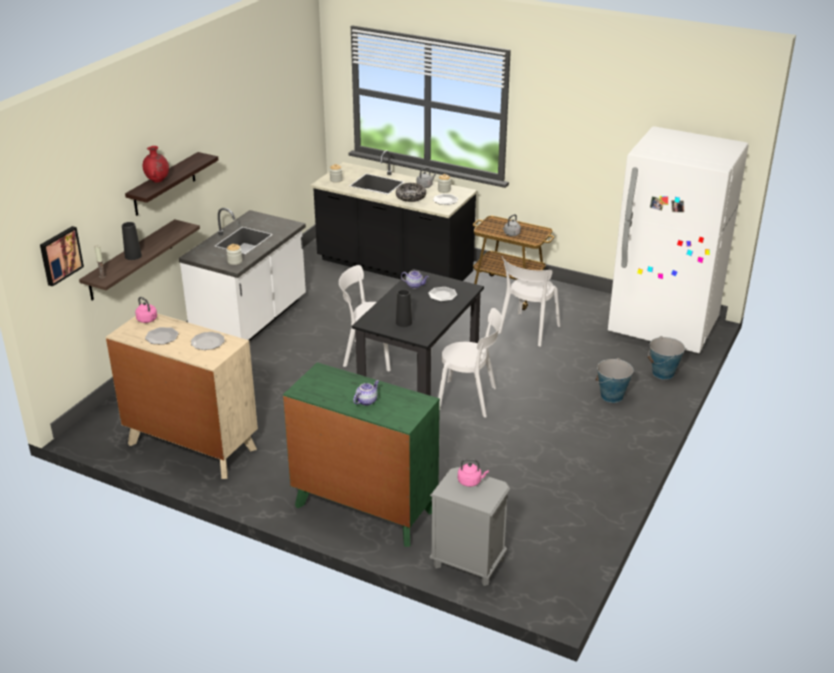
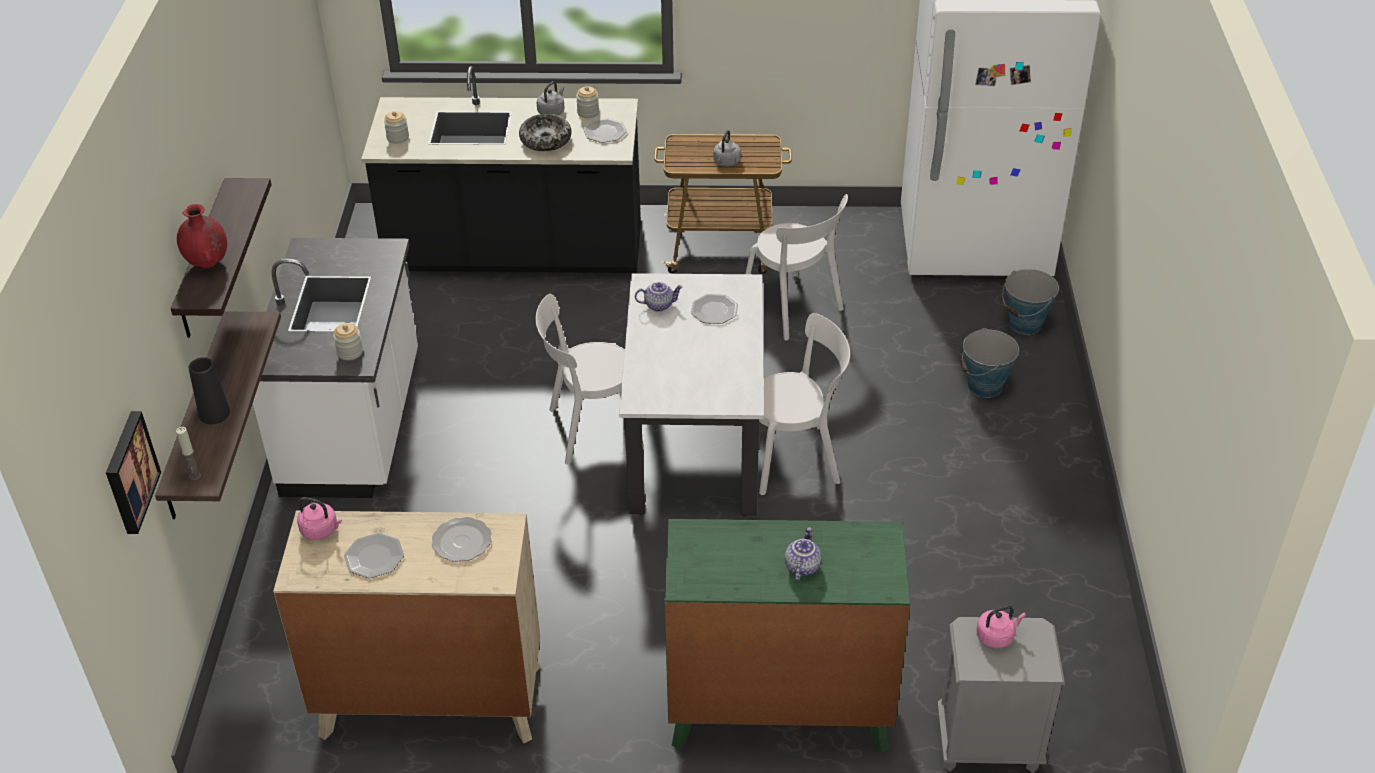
camera: 25 degrees left, 10 degrees up
black dining table [352,269,484,396] -> white dining table [619,273,764,517]
black vase [396,289,412,327] -> none
white chair [498,256,560,347] -> white chair turned 45 degrees counterclockwise [745,194,848,340]

